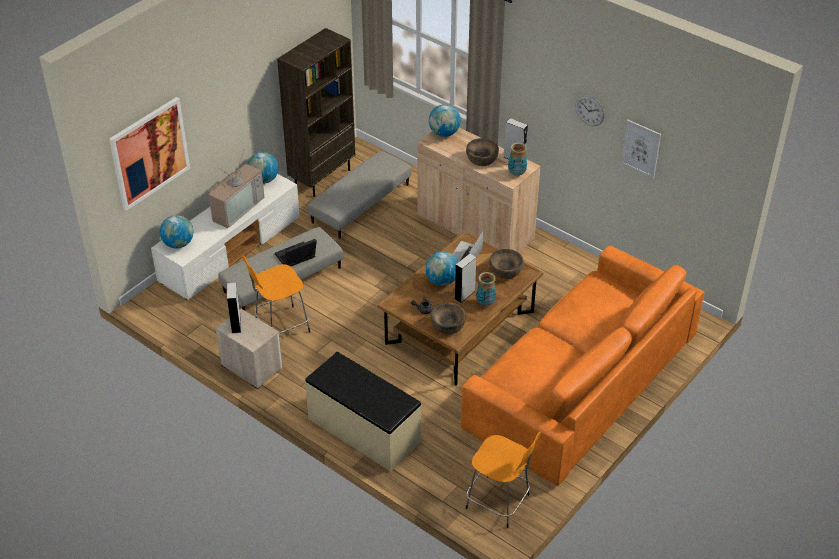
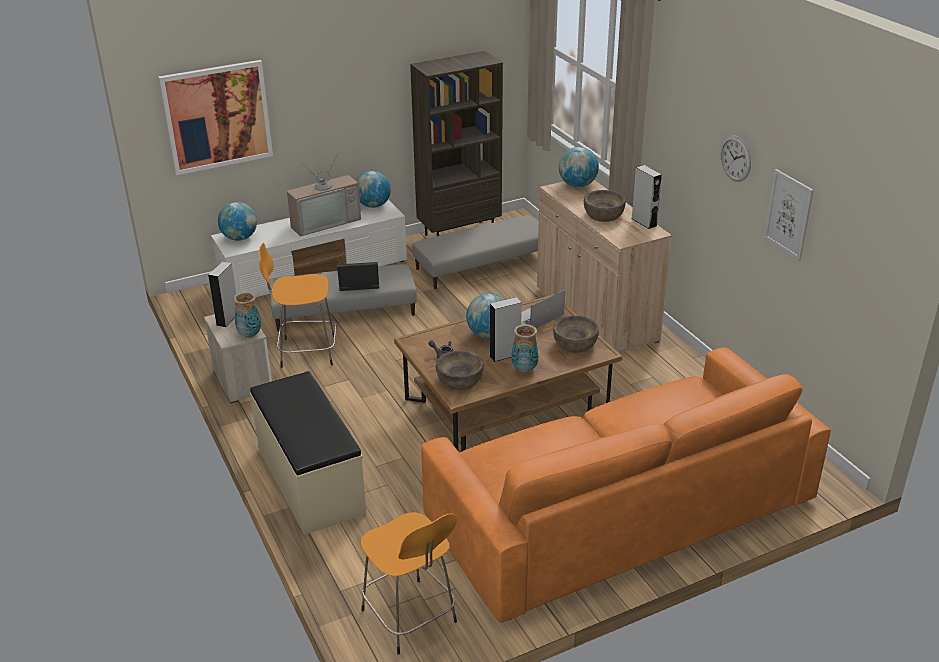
camera: 25 degrees right, 10 degrees down
vase [508,143,527,176] -> vase moved to [233,292,261,338]

